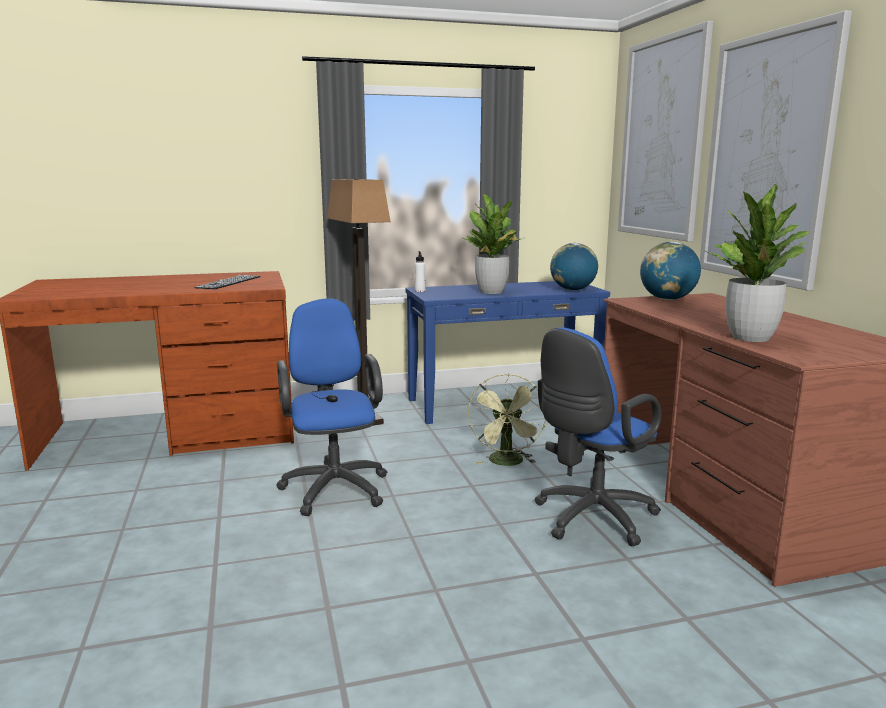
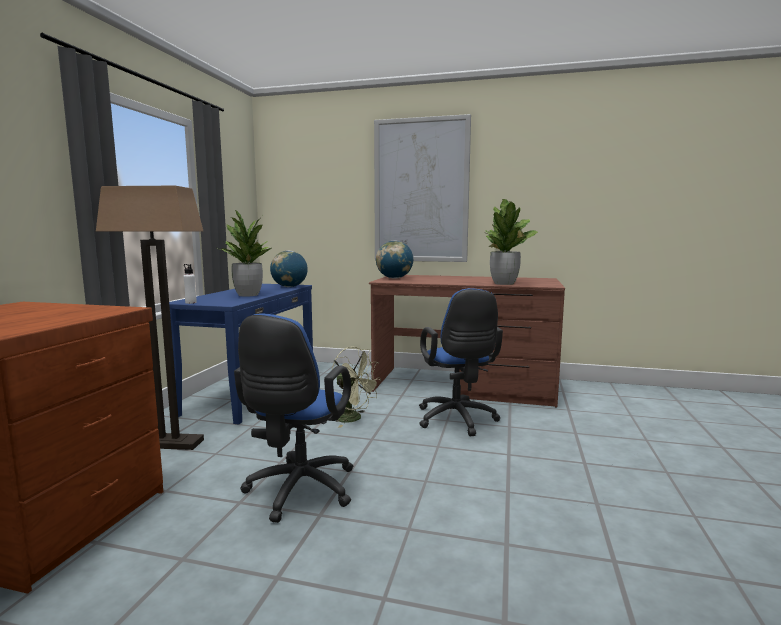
camera: 60 degrees left, 5 degrees down
keyboard [194,275,261,289] -> none
blue office chair [276,298,387,516] -> blue office chair turned 90 degrees counterclockwise [234,313,354,523]
picture [618,21,713,242] -> none

